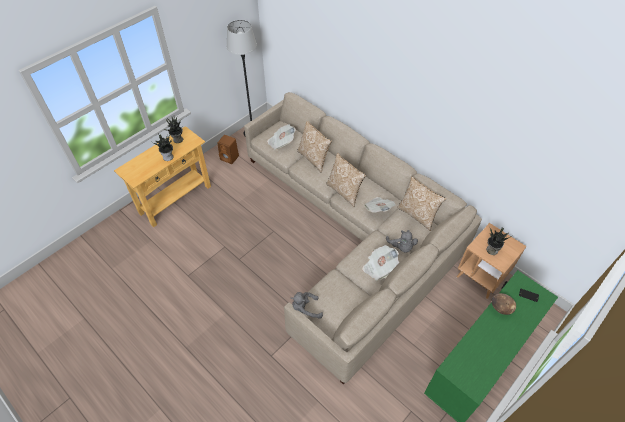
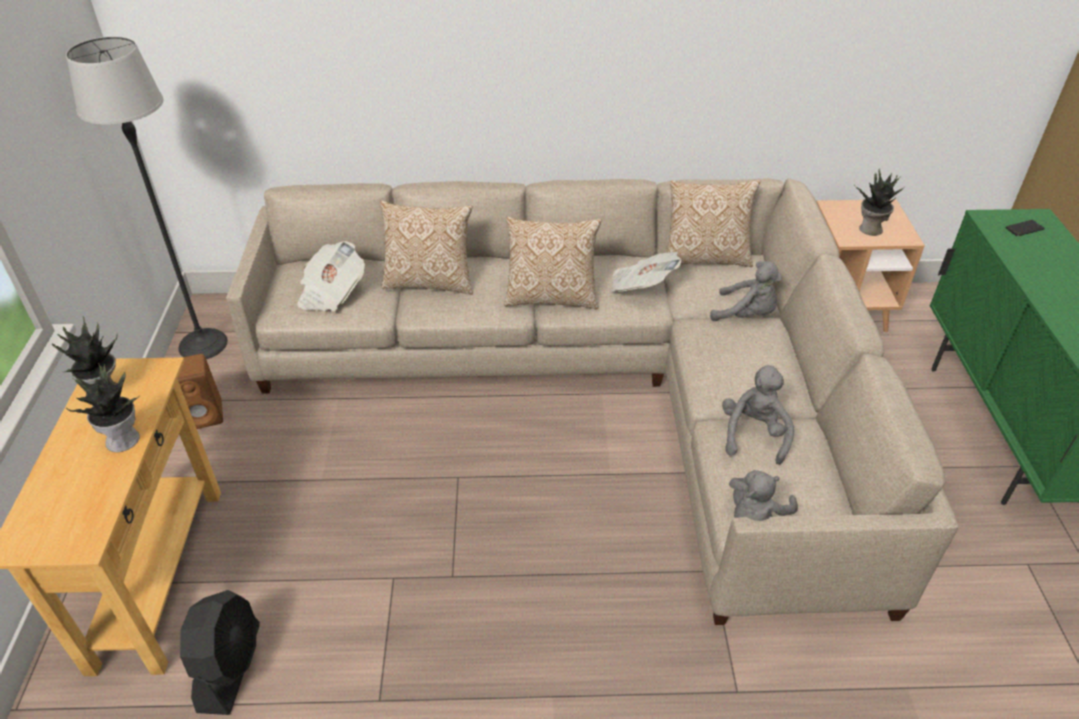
camera: 45 degrees left, 10 degrees down
newspaper [362,245,399,281] -> none
brown bowl [492,293,516,315] -> none
none -> black fan [180,590,260,715]
none -> grey plush toy [722,365,794,465]

